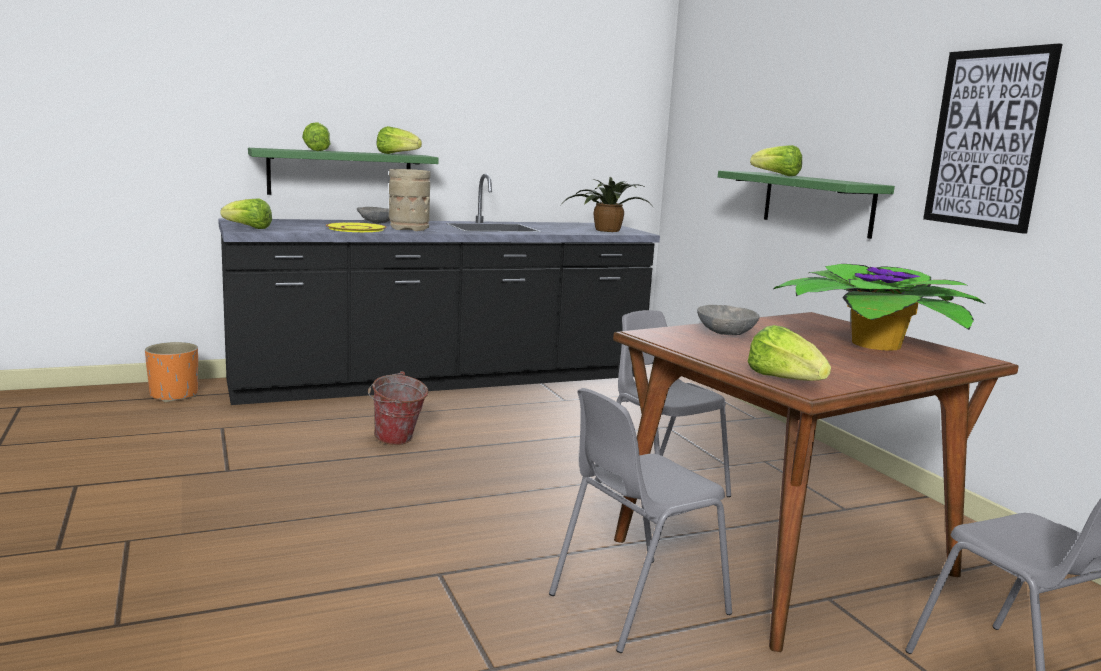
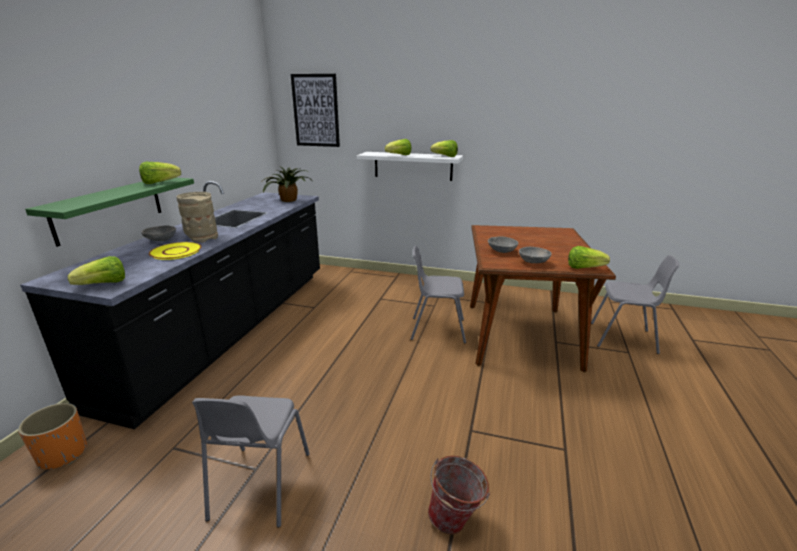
camera: 50 degrees left, 10 degrees up
lettuce [302,122,331,151] -> lettuce moved to [431,140,458,157]
bucket [368,371,428,445] -> bucket moved to [428,456,491,535]
grey chair [549,388,732,653] -> grey chair moved to [192,395,310,528]
green shelf [718,171,895,239] -> white shelf [357,152,463,181]
potted plant [773,264,985,351] -> none
picture [923,43,1063,234] -> picture moved to [291,74,340,147]
none -> grey bowl [519,247,552,263]

